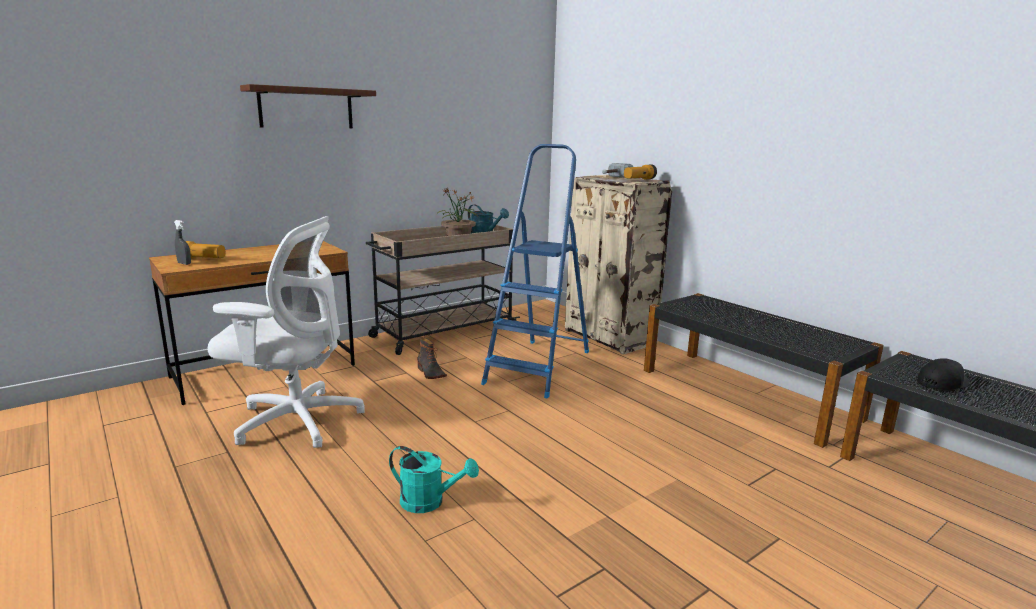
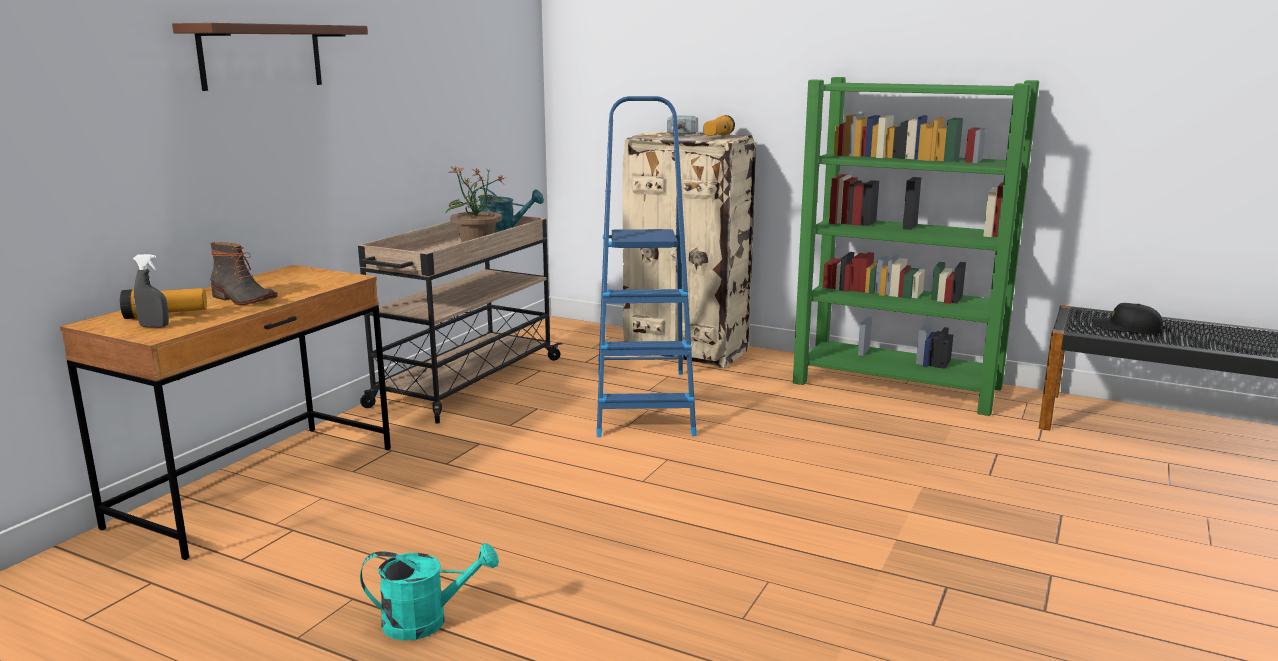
camera: 25 degrees left, 0 degrees up
white office chair [207,216,365,448] -> none
turquoise watering can [389,446,479,513] -> turquoise watering can moved to [360,543,499,641]
boot [417,337,447,379] -> boot moved to [210,242,278,305]
black bench [644,293,884,448] -> green bookcase [793,77,1039,416]
black cap [917,358,969,391] -> black cap turned 90 degrees counterclockwise [1092,303,1163,334]

